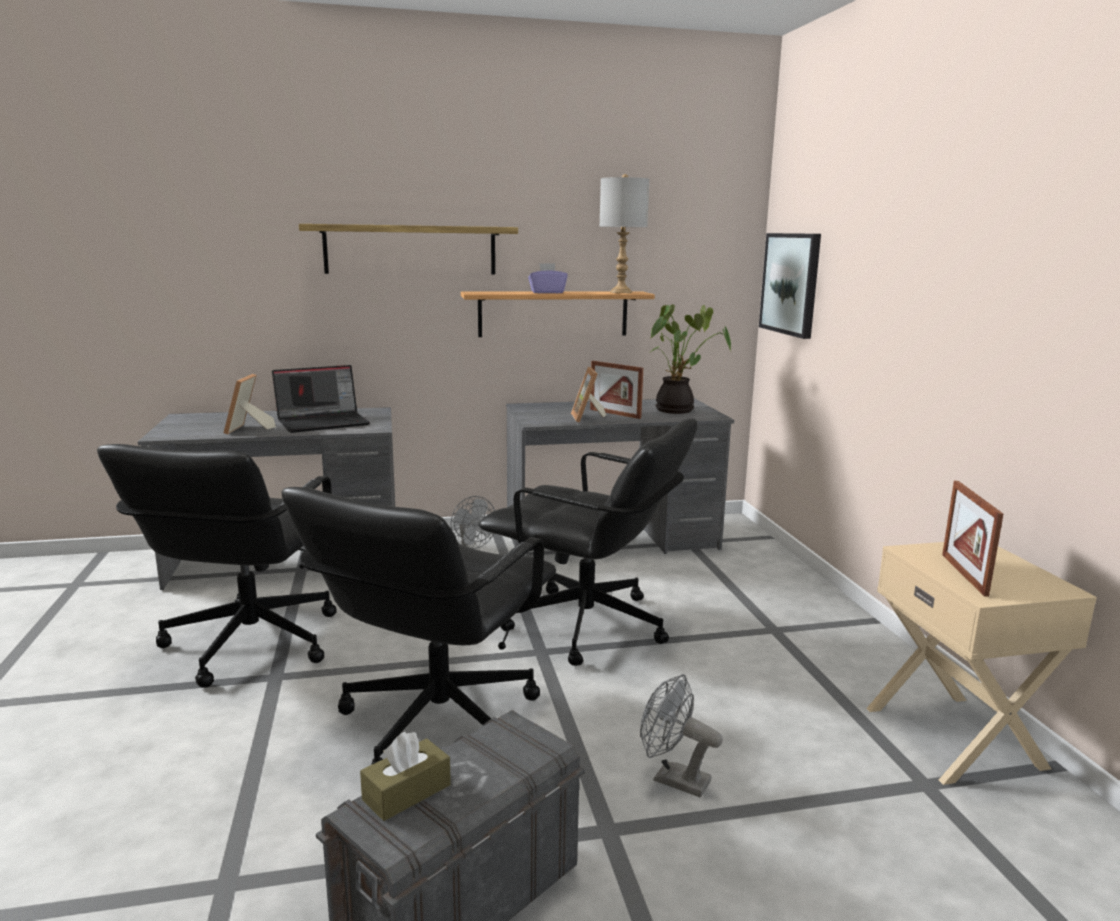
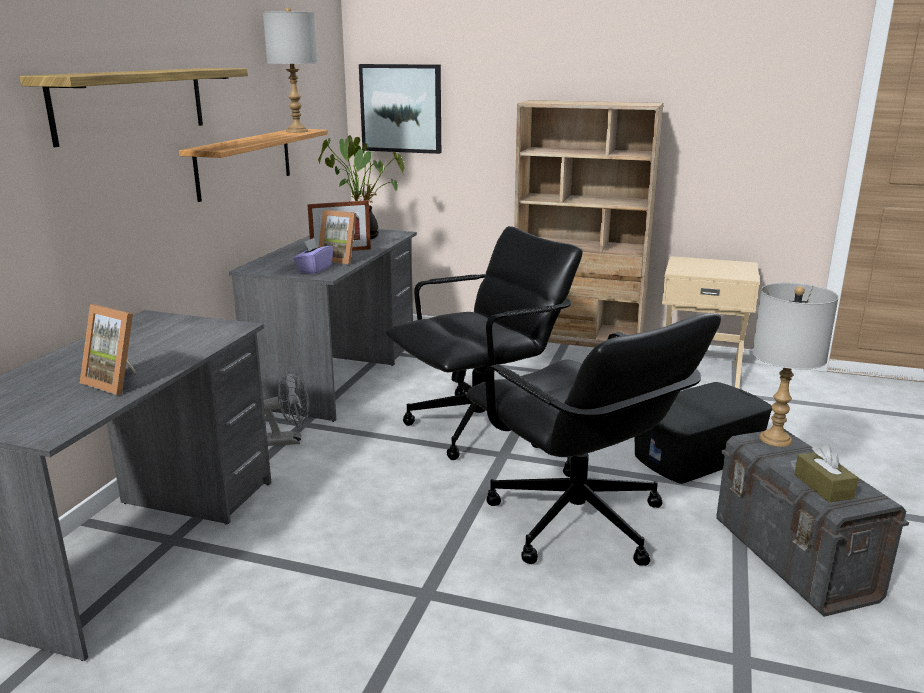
camera: 60 degrees left, 5 degrees up
black office chair [97,444,337,688] -> none
laptop [272,365,370,433] -> none
purple tissue box [528,263,568,293] -> purple tissue box moved to [294,238,333,274]
grey fan [640,674,723,798] -> black storage box [635,382,772,484]
picture frame [942,481,1003,597] -> none
none -> beige bookcase [514,100,663,347]
none -> grey table lamp [752,283,839,447]

